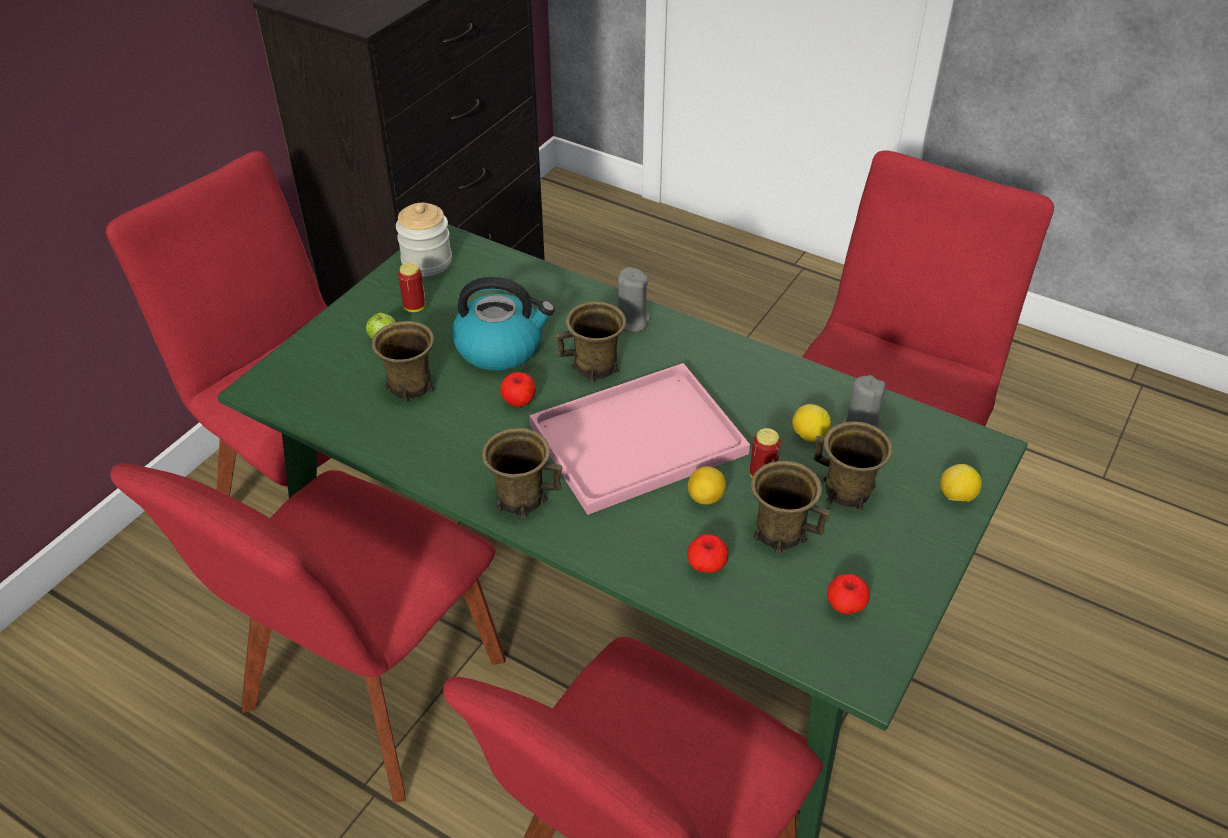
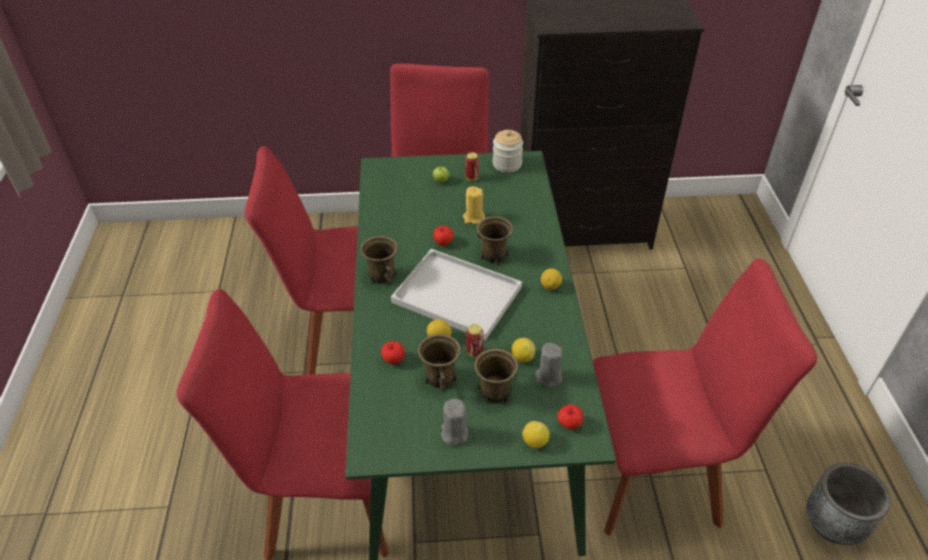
camera: 55 degrees right, 0 degrees up
brown mug [371,321,434,402] -> none
kettle [452,277,555,370] -> yellow candle [463,186,485,224]
pink tray [529,363,750,515] -> white tray [391,249,522,340]
grey candle [618,267,651,332] -> grey candle moved to [441,399,468,446]
apple [827,574,870,614] -> apple moved to [557,405,584,429]
none -> lemon [541,269,562,290]
none -> grey planter [806,463,891,545]

